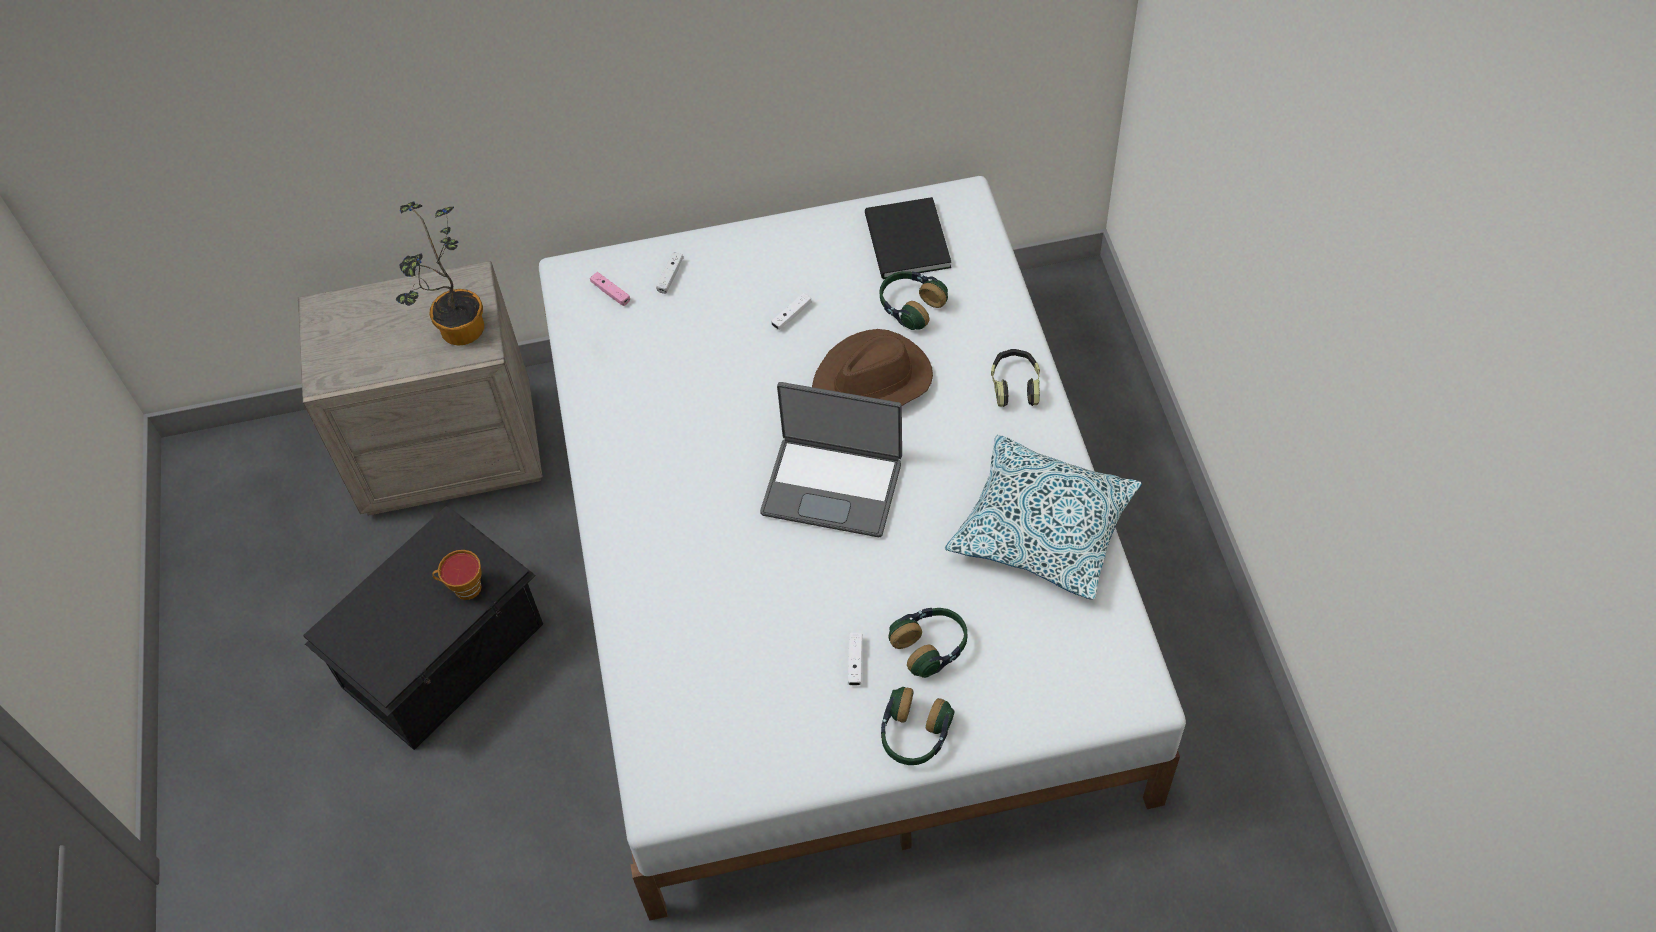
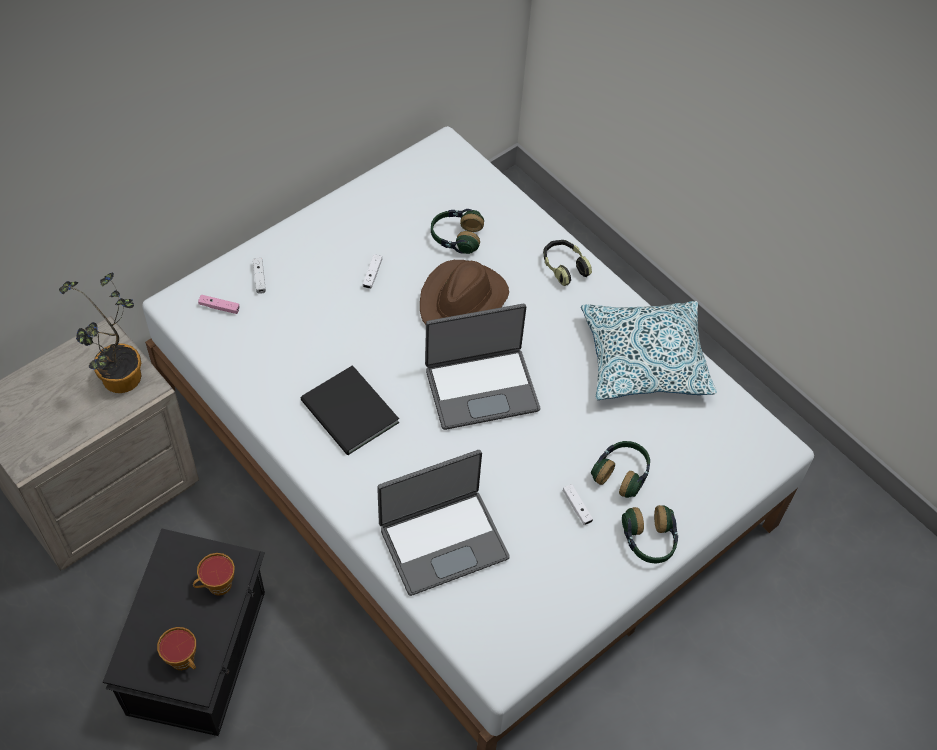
camera: 35 degrees left, 0 degrees up
black book [865,197,951,279] -> black book moved to [301,365,399,455]
none -> cup [157,627,196,670]
none -> laptop [377,450,510,596]

